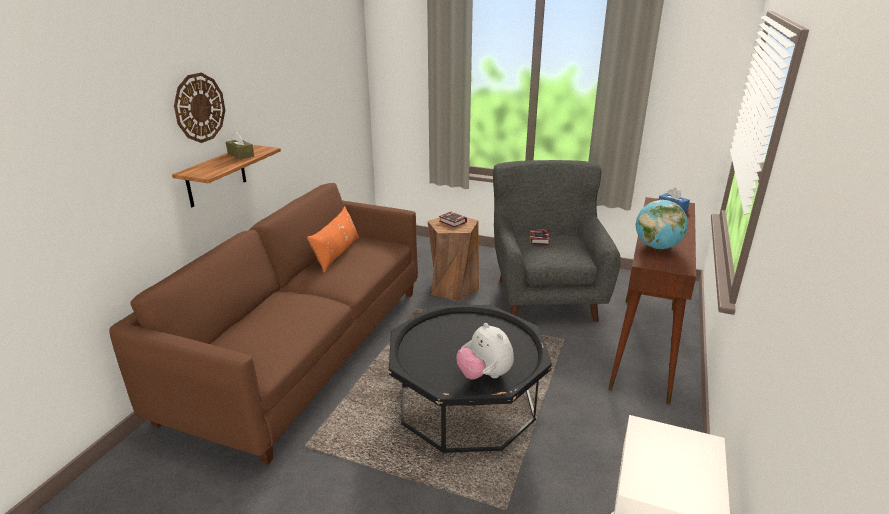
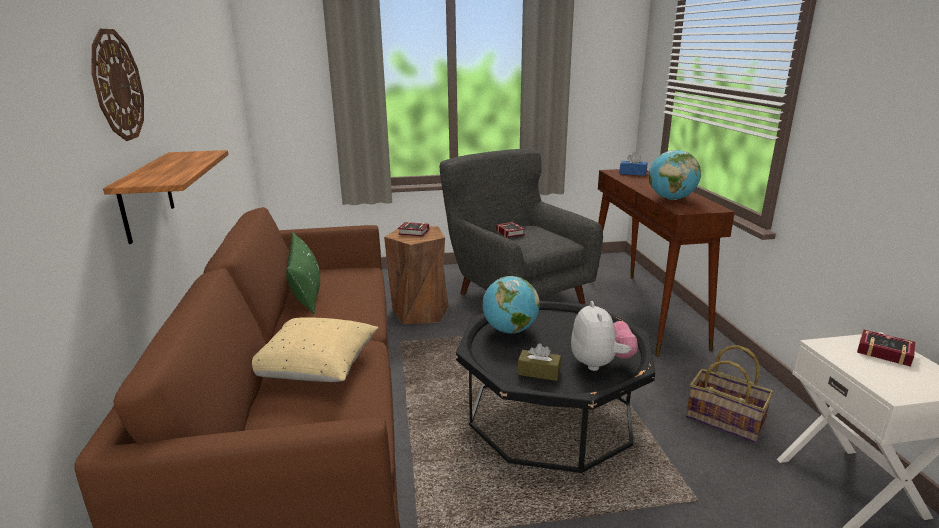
camera: 30 degrees left, 5 degrees down
brown tissue box [226,131,254,160] -> brown tissue box moved to [518,343,561,381]
orange pillow [307,206,359,273] -> green pillow [286,232,320,314]
plush toy [457,323,514,379] -> plush toy turned 120 degrees counterclockwise [571,301,638,371]
none -> beige pillow [252,317,378,382]
none -> globe [483,276,540,333]
none -> basket [686,345,773,443]
none -> book [857,329,915,367]

